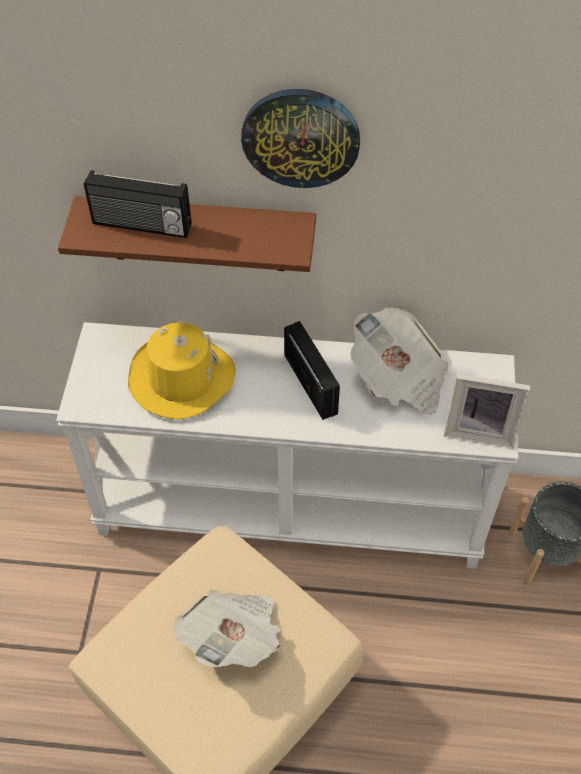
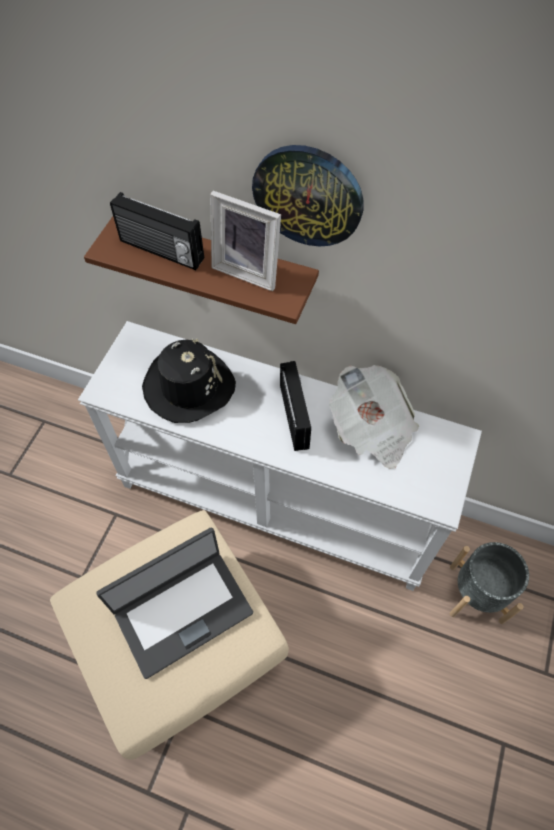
camera: 15 degrees right, 5 degrees up
yellow hat [128,320,236,420] -> black hat [142,339,236,423]
newspaper [174,590,280,667] -> laptop [96,527,253,679]
picture frame [444,374,531,449] -> picture frame moved to [210,191,281,291]

